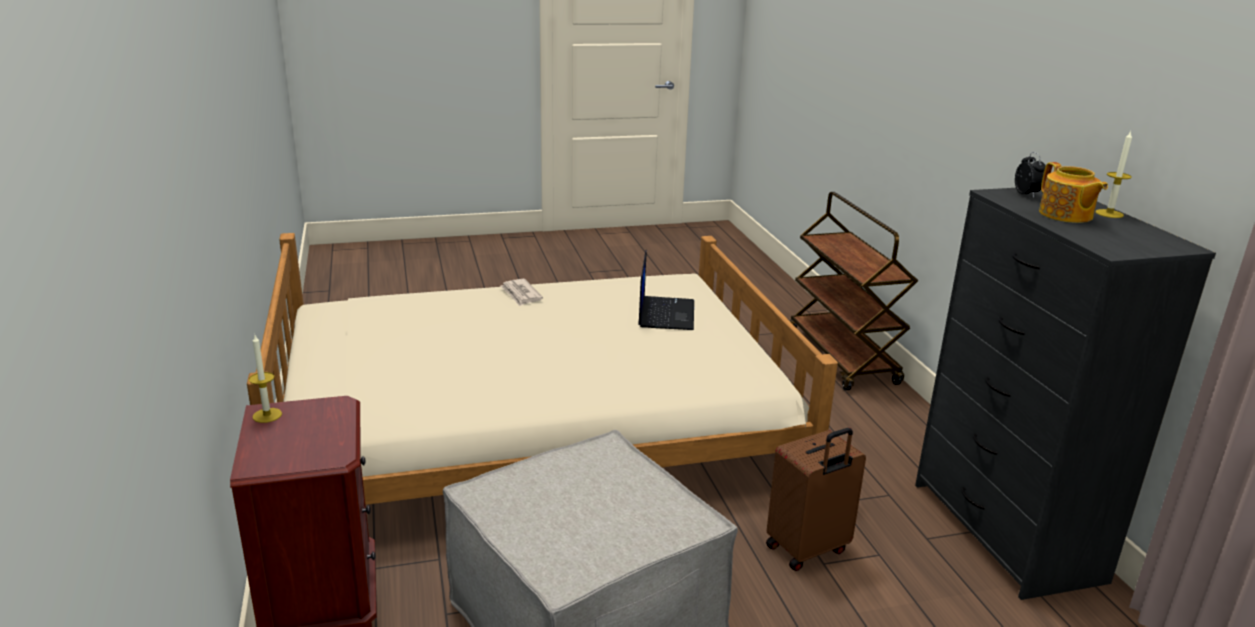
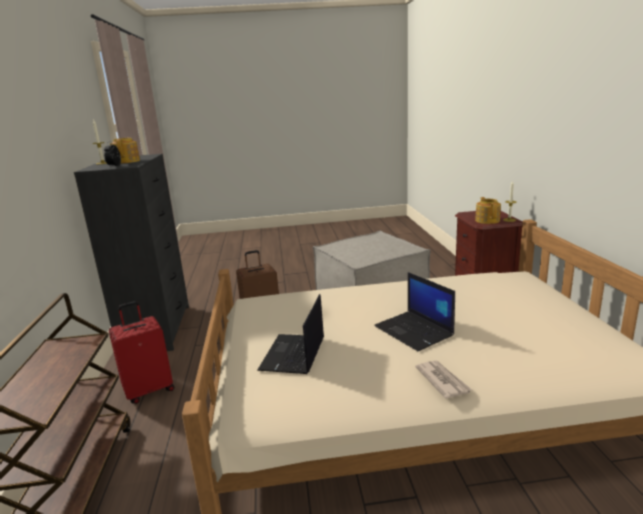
camera: 170 degrees left, 5 degrees down
none -> red suitcase [109,301,174,404]
none -> laptop [374,272,455,351]
none -> teapot [475,197,501,224]

